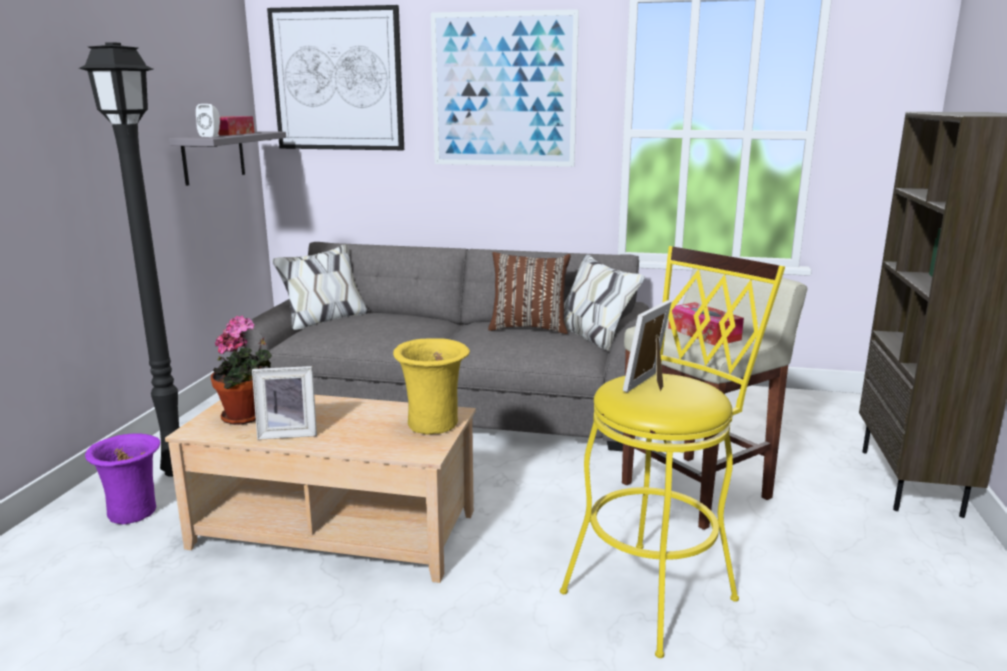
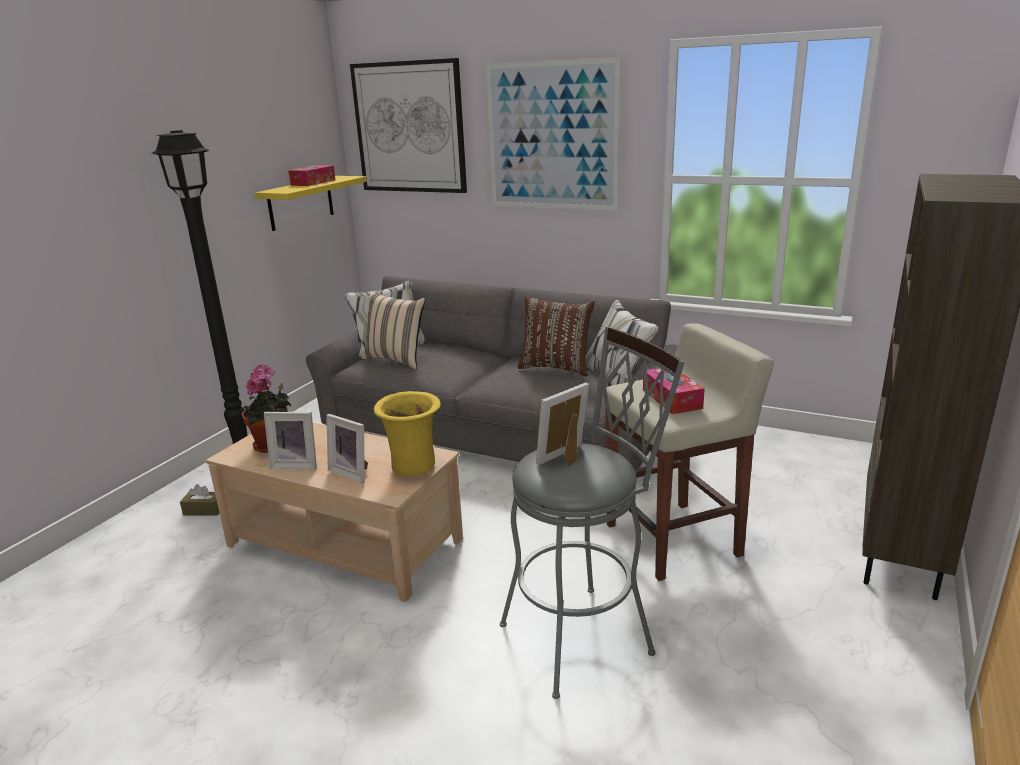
camera: 15 degrees right, 5 degrees up
purple vase [85,434,160,524] -> brown tissue box [180,484,219,515]
grey shelf [169,131,286,186] -> yellow shelf [255,176,367,231]
white speaker [196,104,220,137] -> none
yellow stool [560,246,785,658] -> grey stool [500,326,685,699]
none -> picture frame [326,414,368,483]
none -> beige pillow [362,291,425,369]

